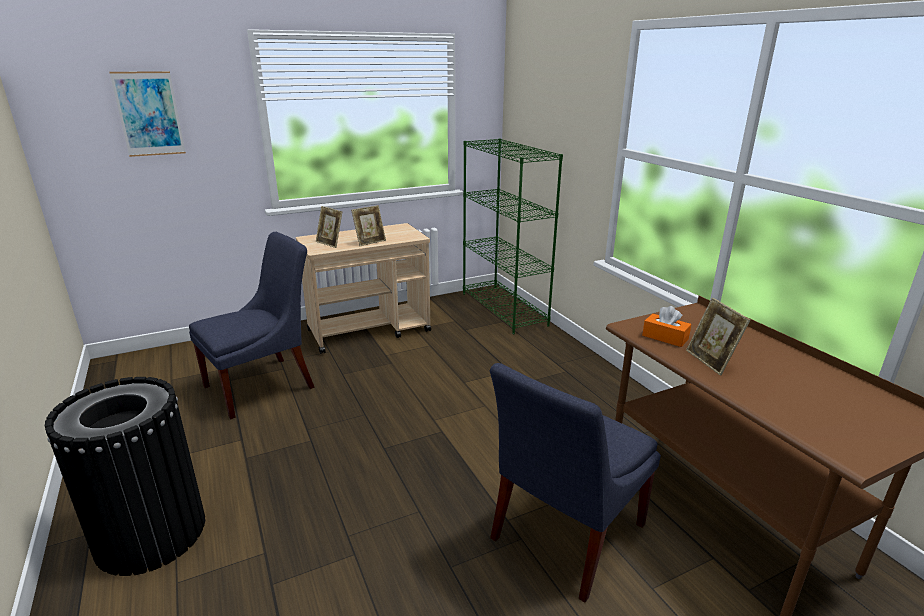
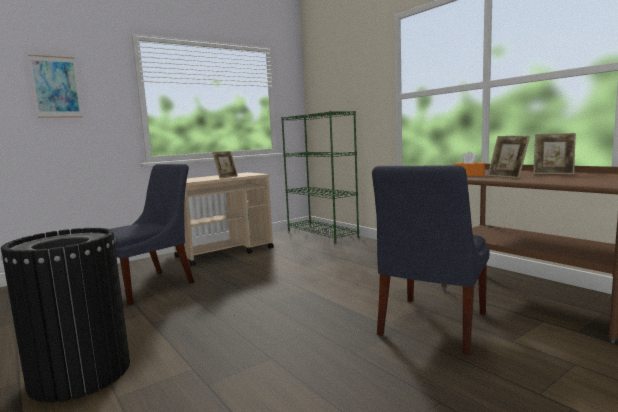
camera: 10 degrees left, 15 degrees down
picture frame [316,206,343,248] -> picture frame moved to [533,133,576,174]

